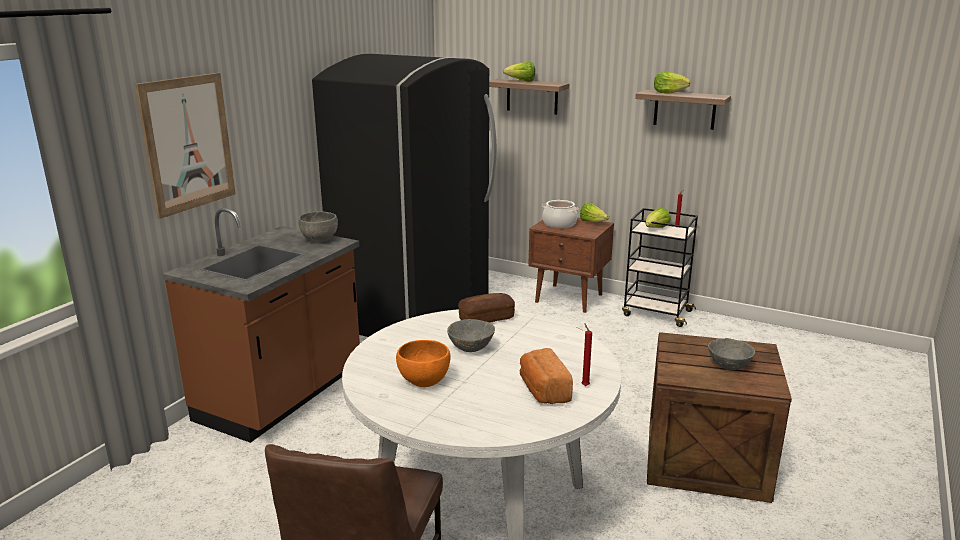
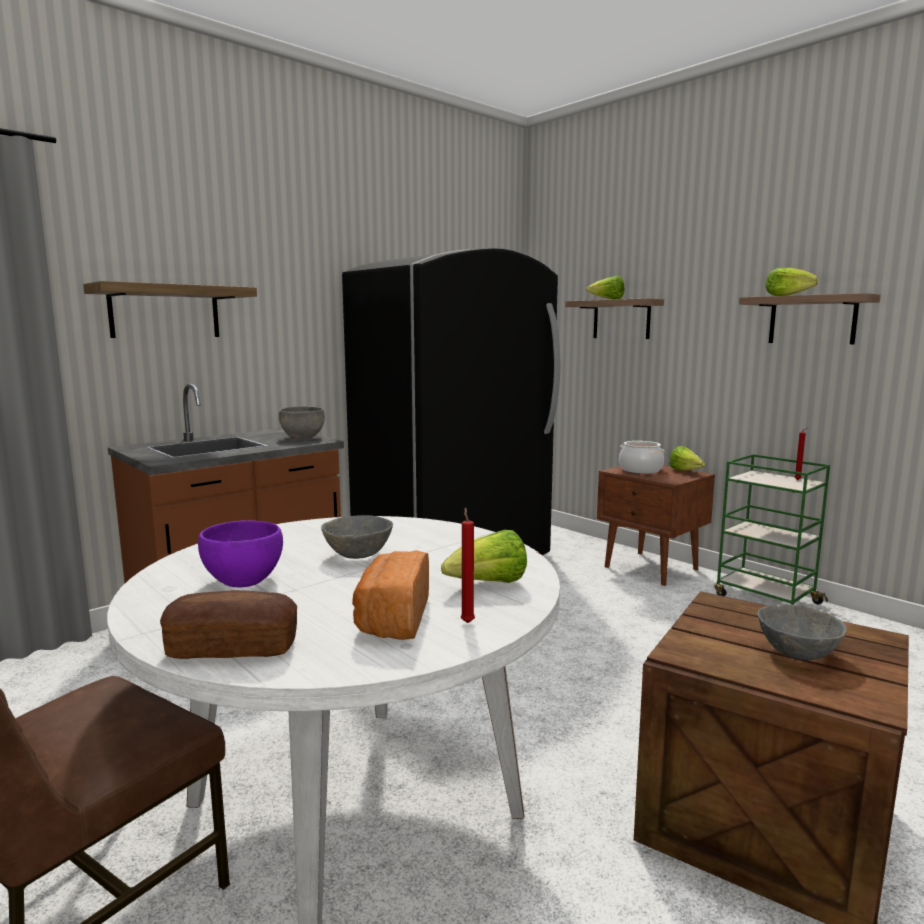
camera: 20 degrees right, 10 degrees down
picture [135,73,236,219] -> shelf [83,281,257,338]
orange bowl [396,340,450,387] -> purple bowl [198,520,283,587]
bread [458,293,515,323] -> bread moved to [160,590,297,659]
black cart [622,208,698,327] -> green cart [714,454,830,606]
lettuce [645,208,671,228] -> lettuce moved to [441,530,527,583]

